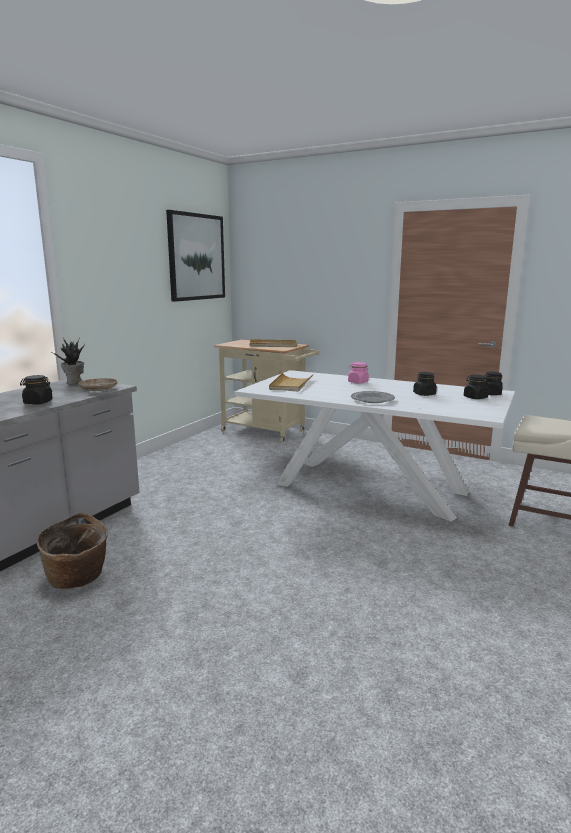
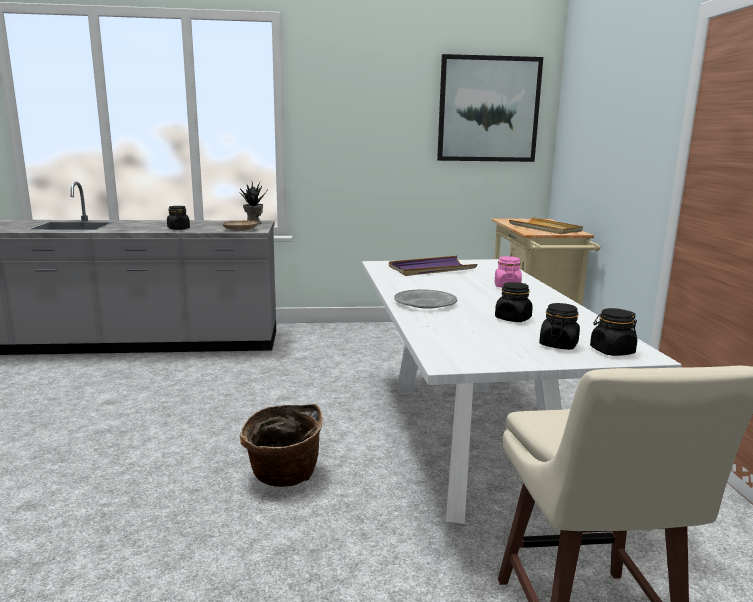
camera: 55 degrees right, 0 degrees up
basket [36,513,108,589] -> basket moved to [240,404,323,487]
beige tray [269,372,314,392] -> purple tray [389,256,477,276]

